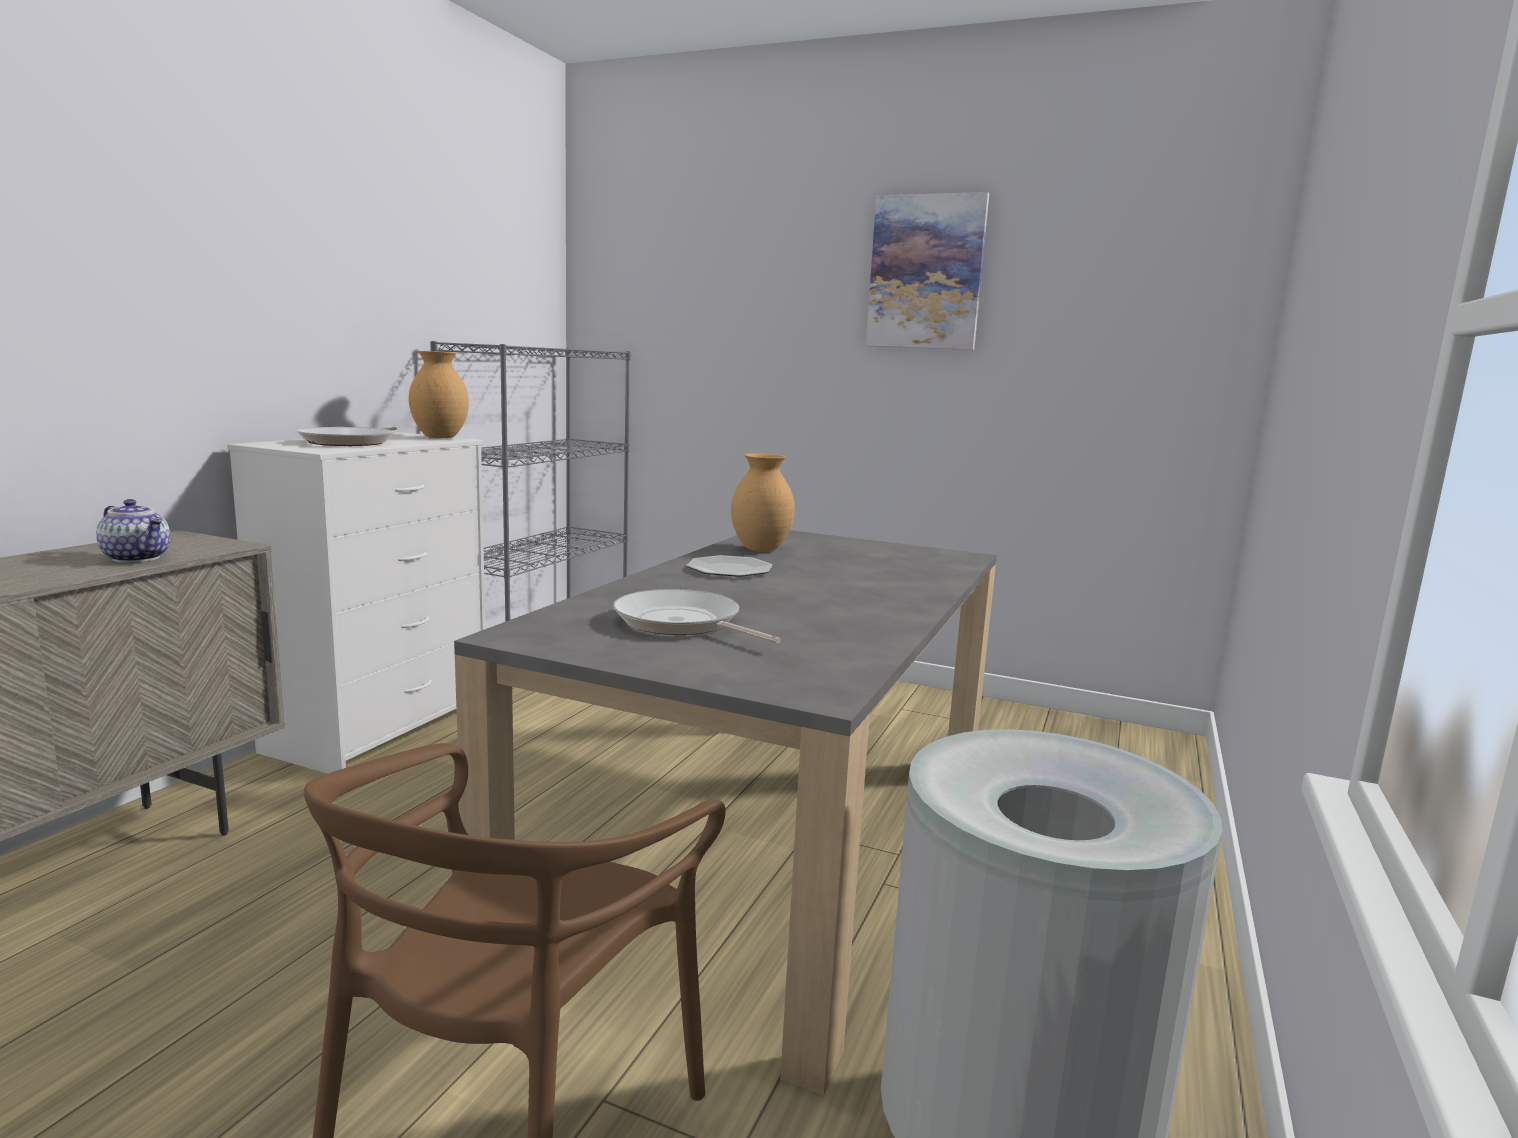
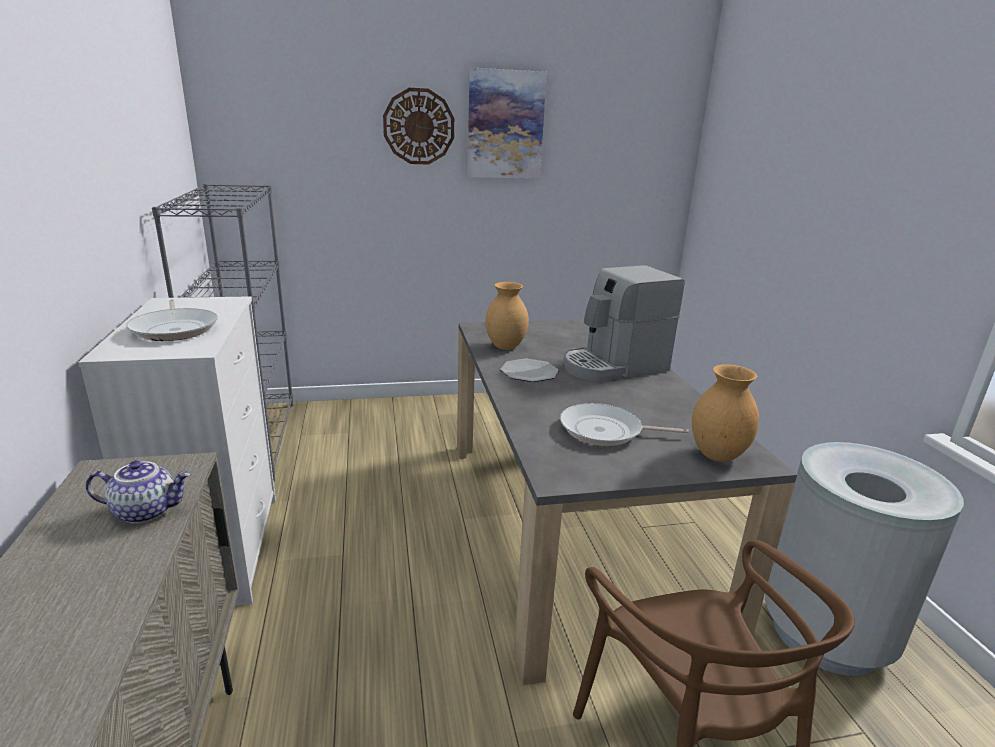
camera: 35 degrees left, 10 degrees up
brown vase [409,351,469,438] -> brown vase moved to [692,364,759,462]
none -> wall clock [383,88,454,164]
none -> coffee machine [563,265,685,382]

